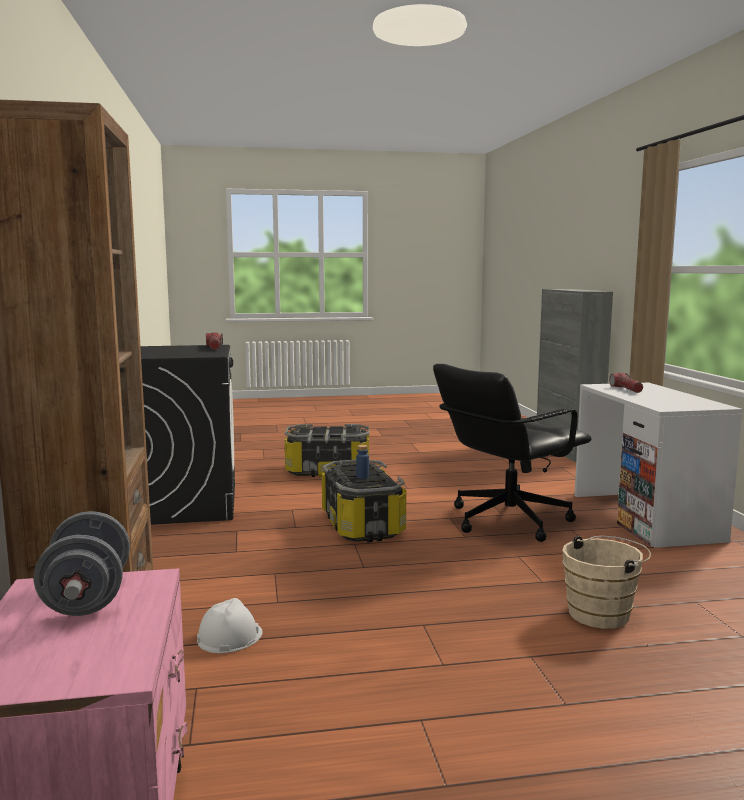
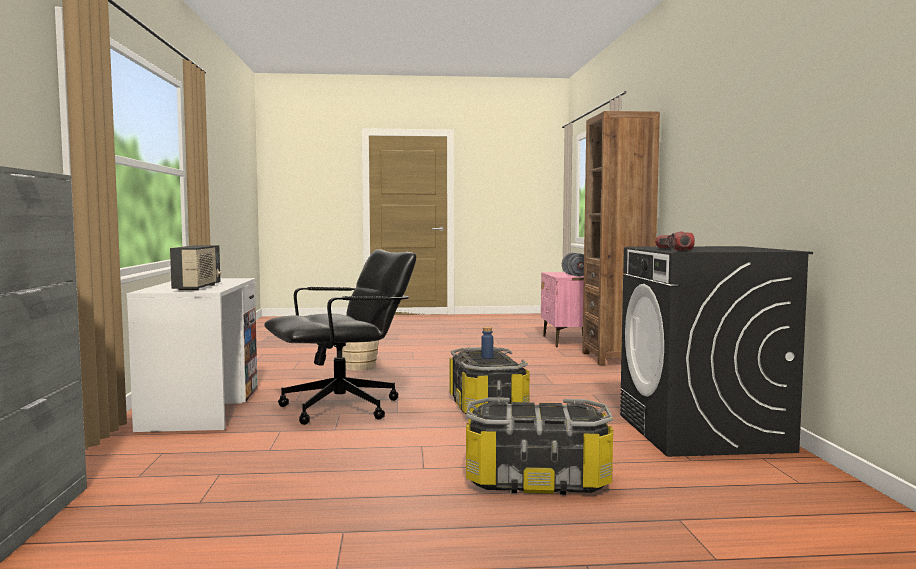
camera: 175 degrees left, 5 degrees down
white hard hat [197,598,263,653] -> none
flashlight [609,372,643,393] -> radio [170,245,221,290]

